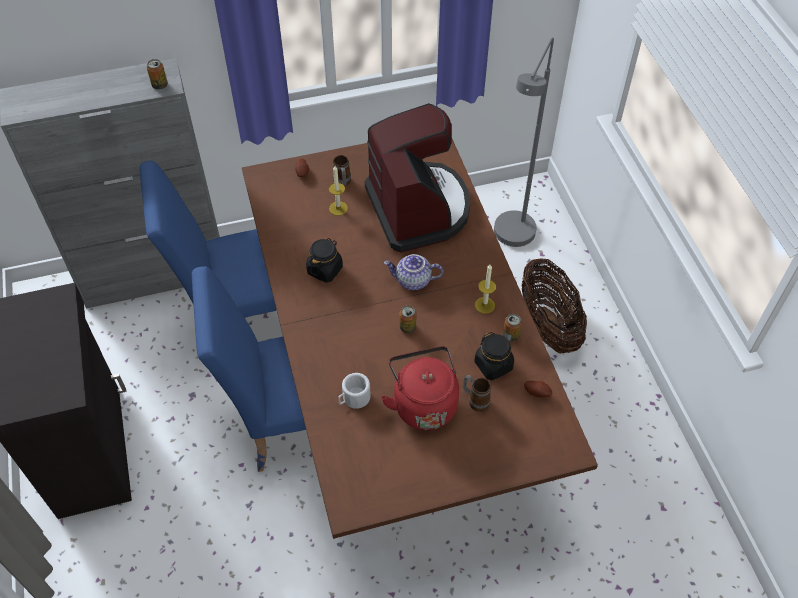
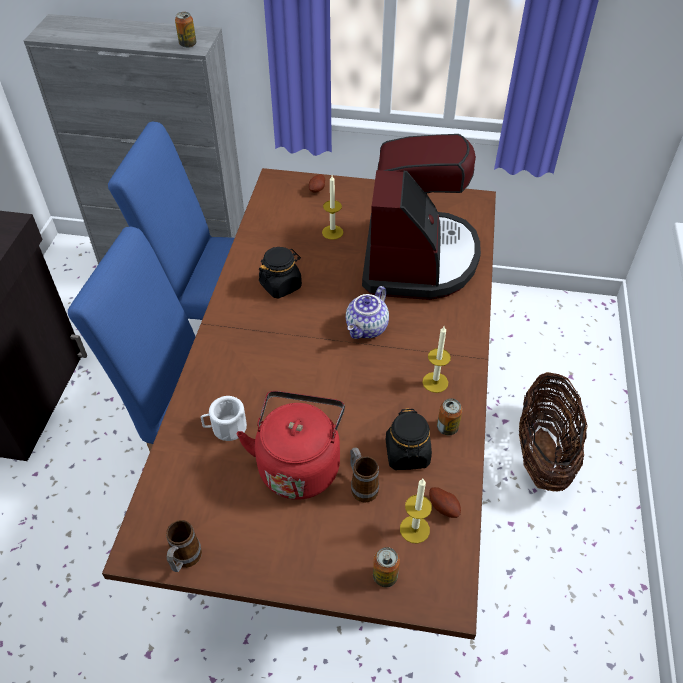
camera: 25 degrees right, 5 degrees down
mug [333,155,351,186] -> mug moved to [166,520,202,572]
teapot [384,254,444,290] -> teapot turned 90 degrees counterclockwise [346,286,389,339]
can [400,306,416,334] -> can moved to [373,547,400,587]
grey floor lamp [494,37,554,247] -> none
none -> candle [400,479,432,544]

